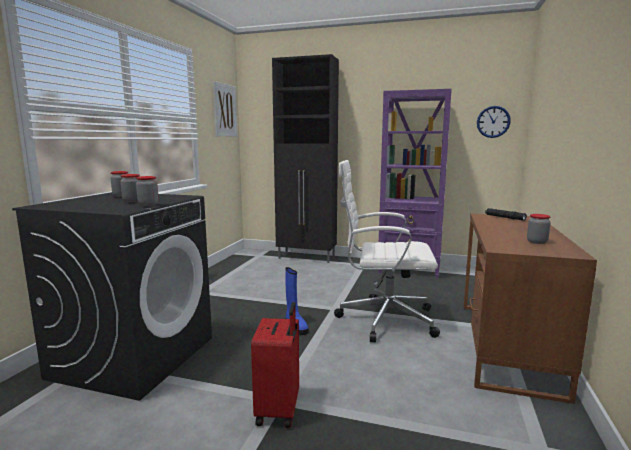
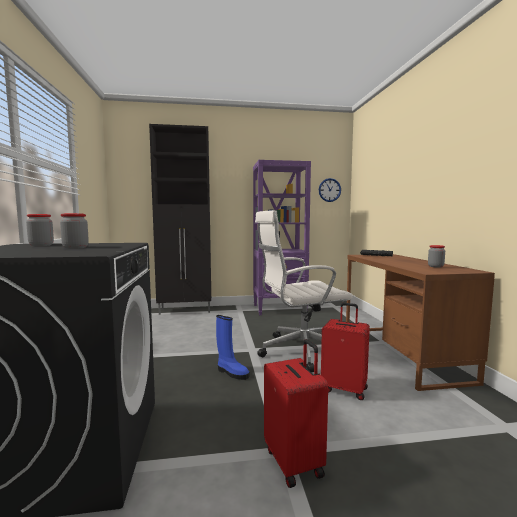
camera: 25 degrees left, 5 degrees down
jar [136,176,159,206] -> none
picture [213,81,237,137] -> none
none -> red suitcase [321,303,370,400]

